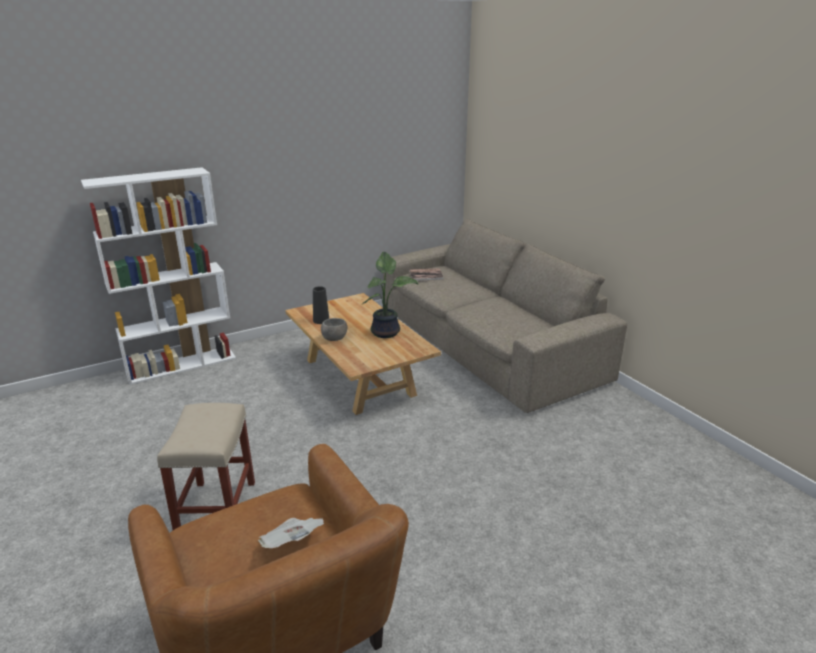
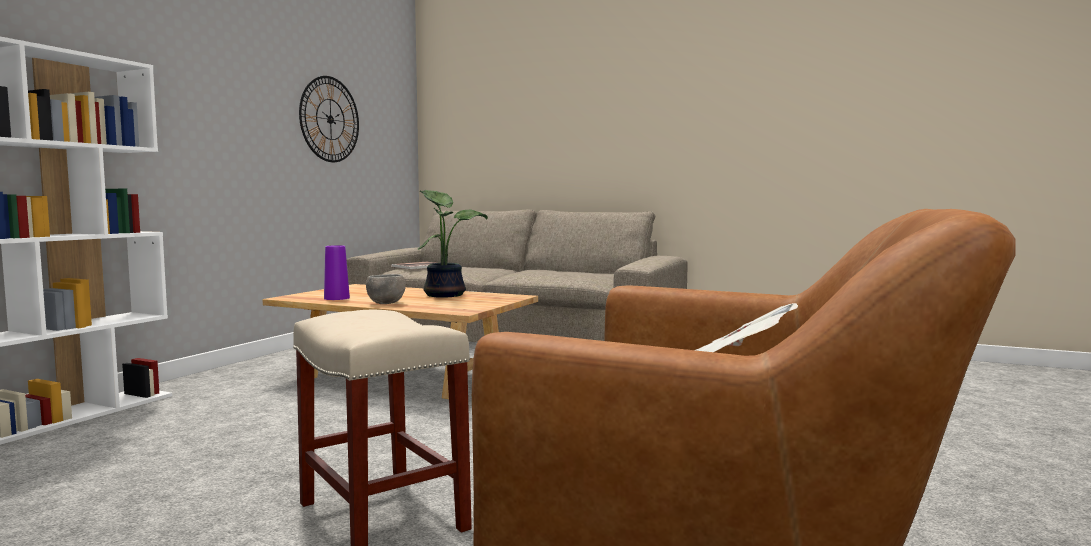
camera: 35 degrees left, 20 degrees down
black vase [313,286,329,324] -> purple vase [324,245,350,300]
none -> wall clock [299,76,359,162]

